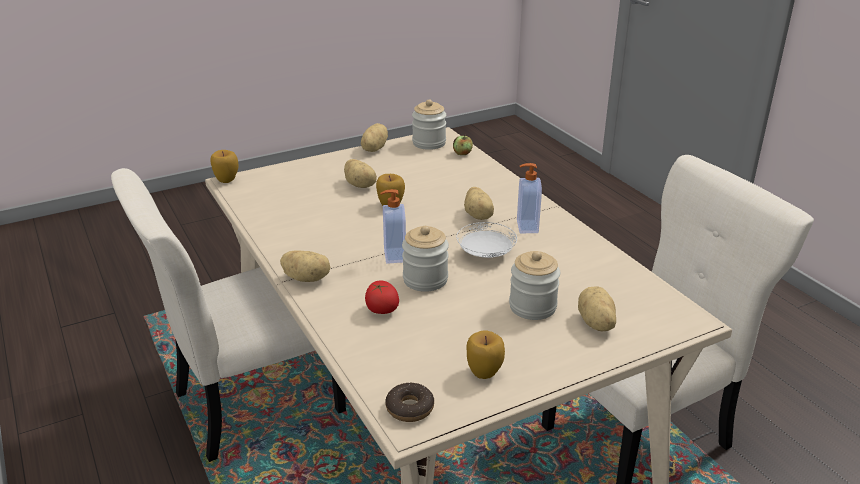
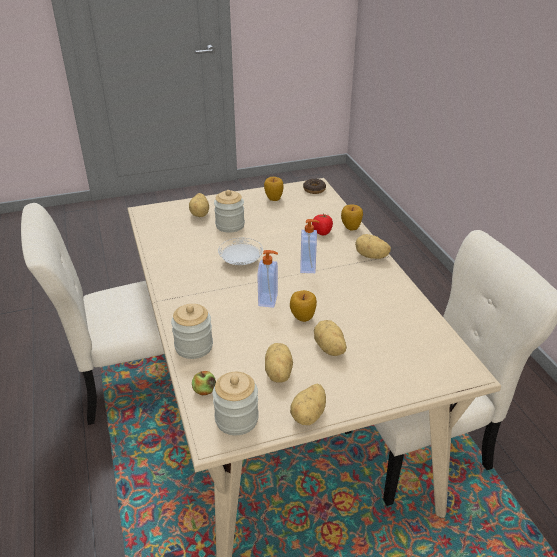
camera: 170 degrees left, 5 degrees up
apple [210,150,239,183] -> apple moved to [341,204,363,230]
jar [402,226,449,292] -> jar moved to [171,304,213,359]
potato [464,187,494,220] -> potato moved to [265,343,293,382]
soap dispenser [517,163,542,233] -> soap dispenser moved to [258,250,278,308]

